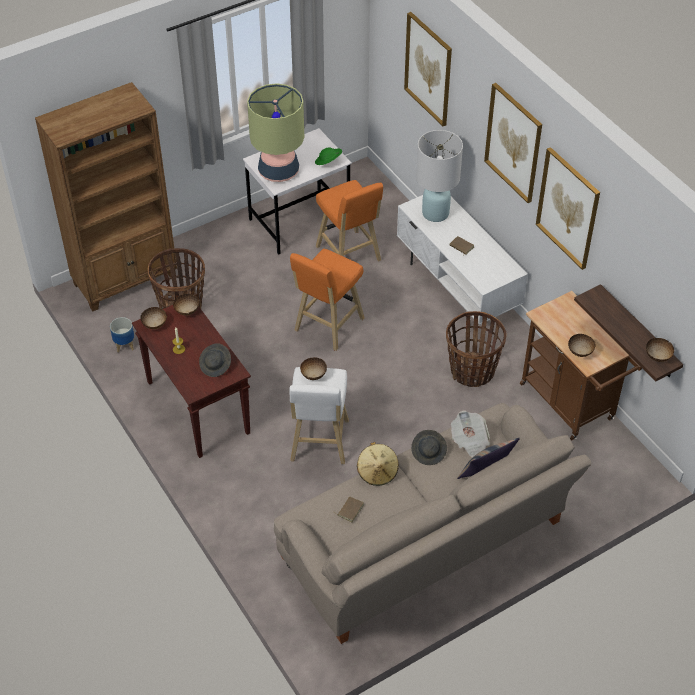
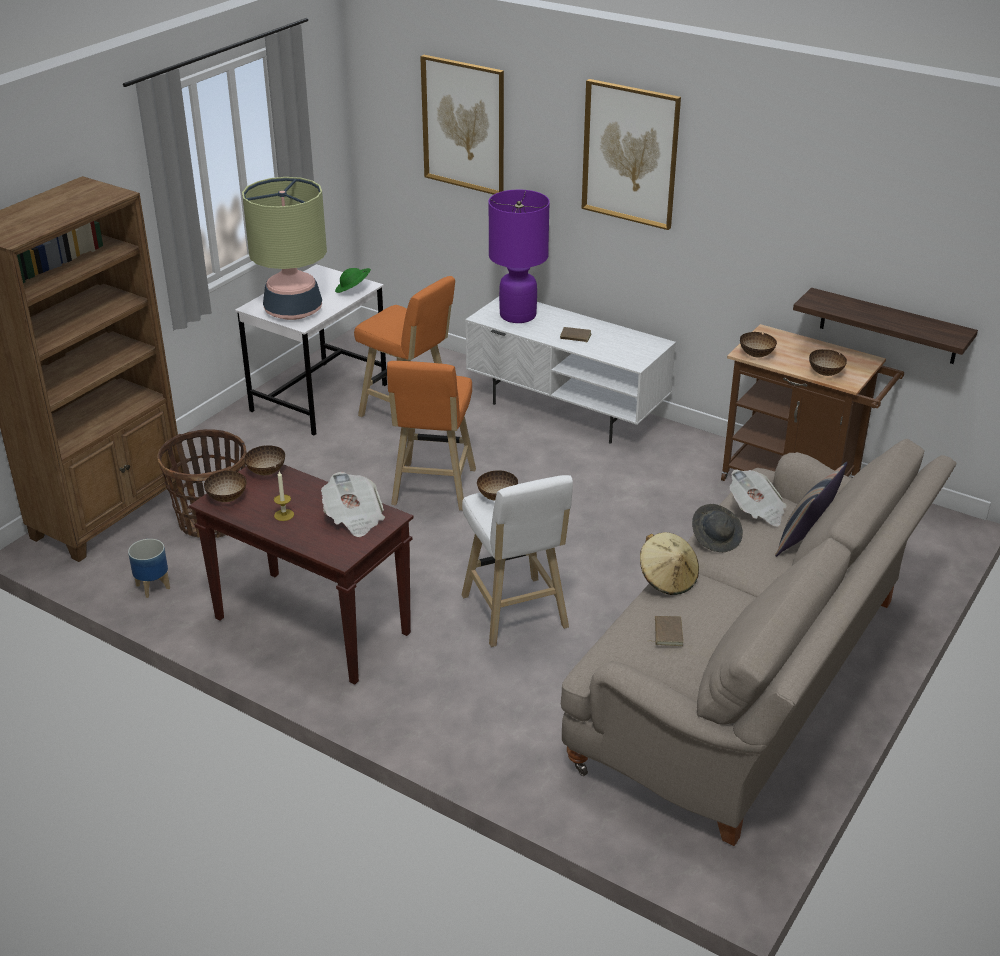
camera: 25 degrees left, 15 degrees down
grey hat [199,344,231,377] -> newspaper [321,472,385,537]
white table lamp [416,130,463,222] -> purple table lamp [488,190,550,323]
basket [446,311,507,387] -> none
picture [536,147,600,270] -> none
bowl [646,338,674,362] -> bowl moved to [740,332,777,357]

